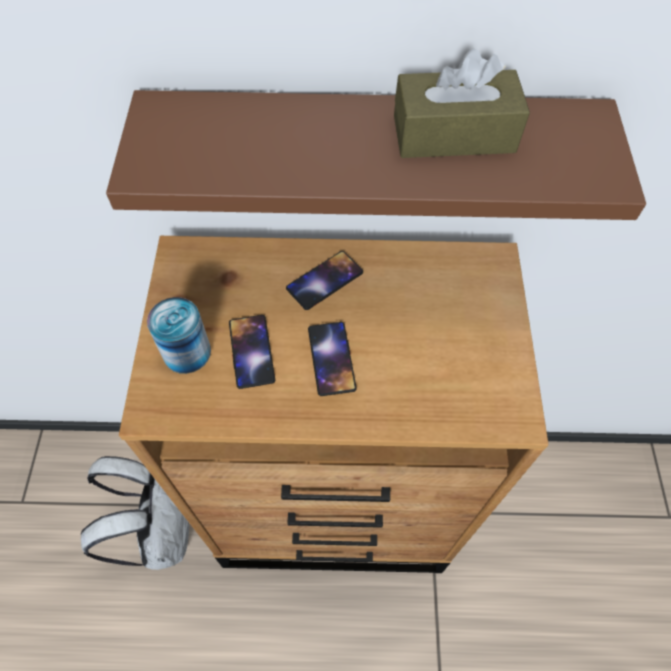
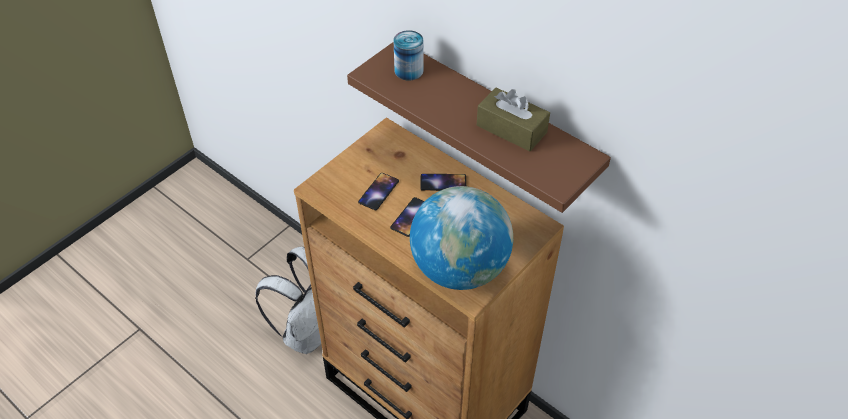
camera: 40 degrees right, 10 degrees down
can [147,297,211,374] -> can moved to [393,30,423,80]
none -> globe [410,186,513,290]

